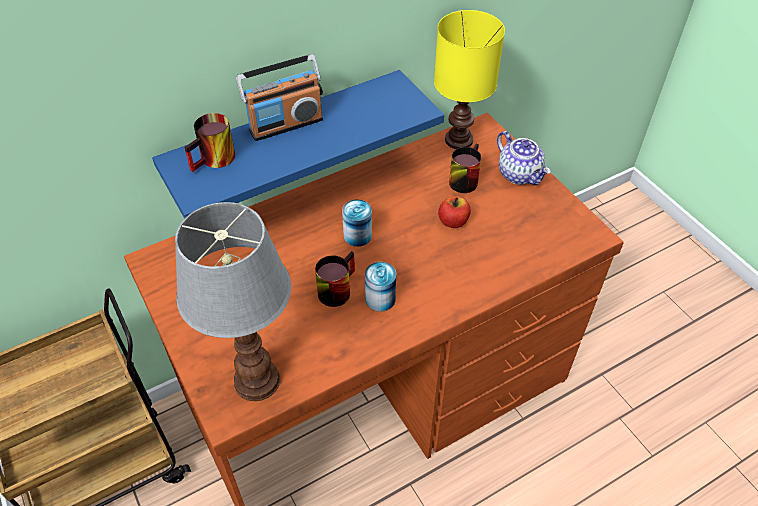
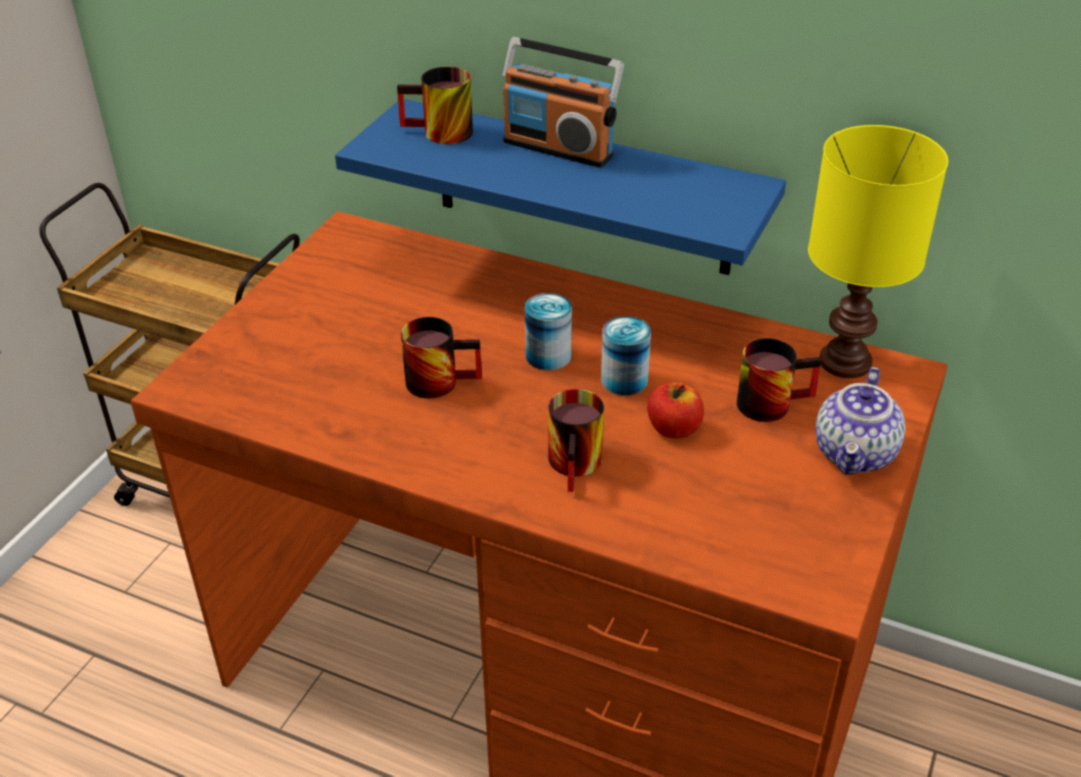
camera: 55 degrees right, 10 degrees down
table lamp [175,202,291,401] -> none
can [365,262,396,312] -> can moved to [601,316,651,396]
none -> mug [548,389,604,492]

